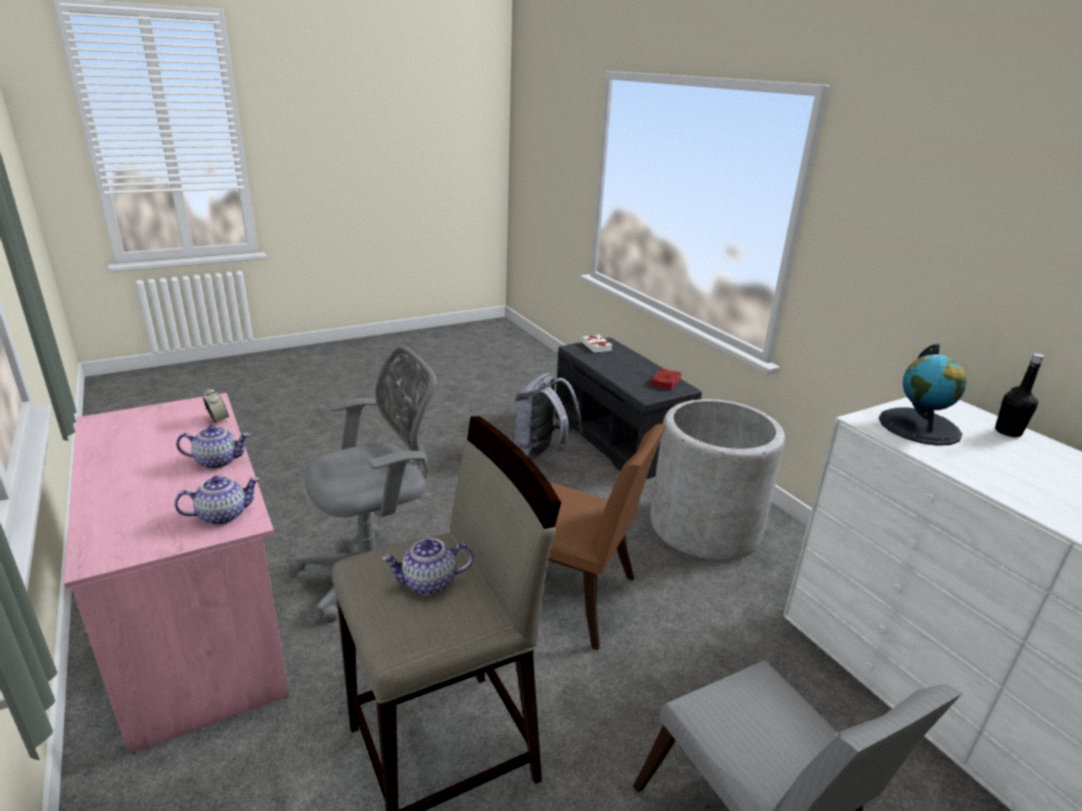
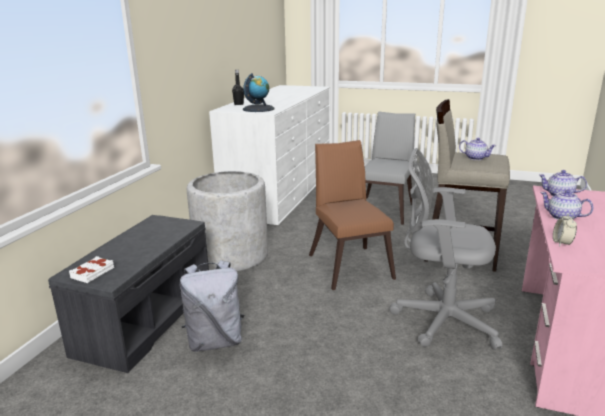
camera: 130 degrees left, 5 degrees down
red book [651,368,682,390] -> none

